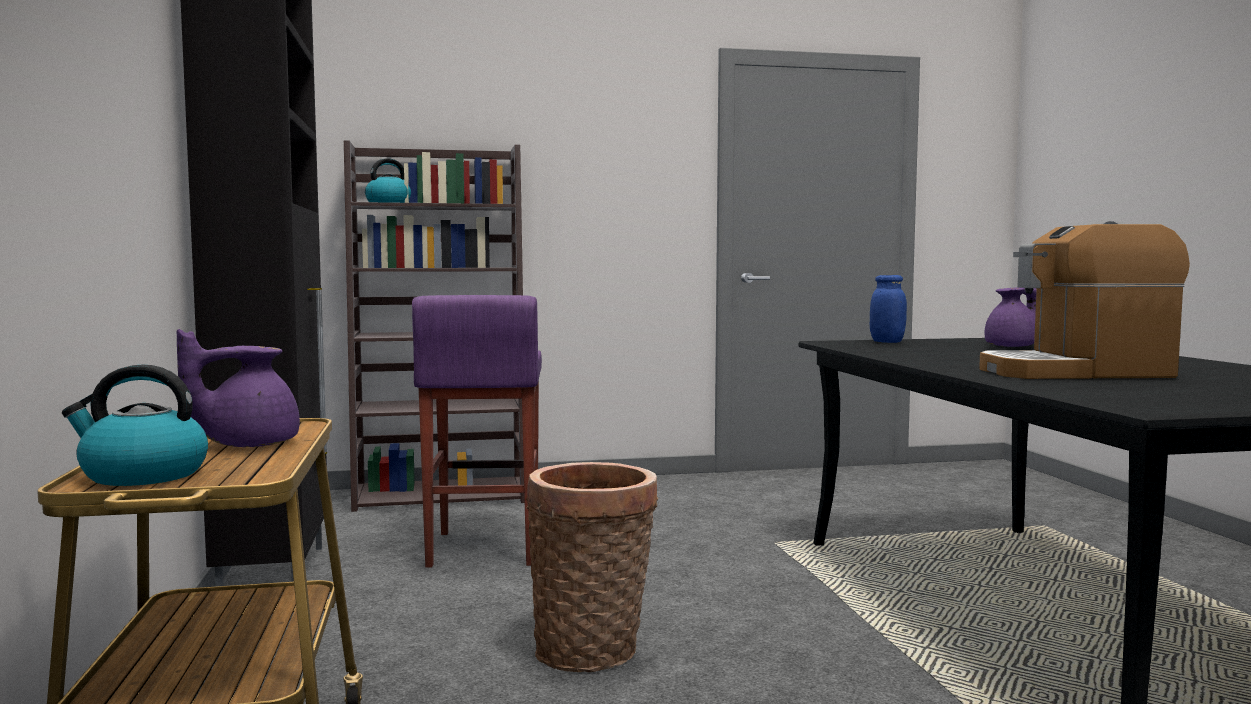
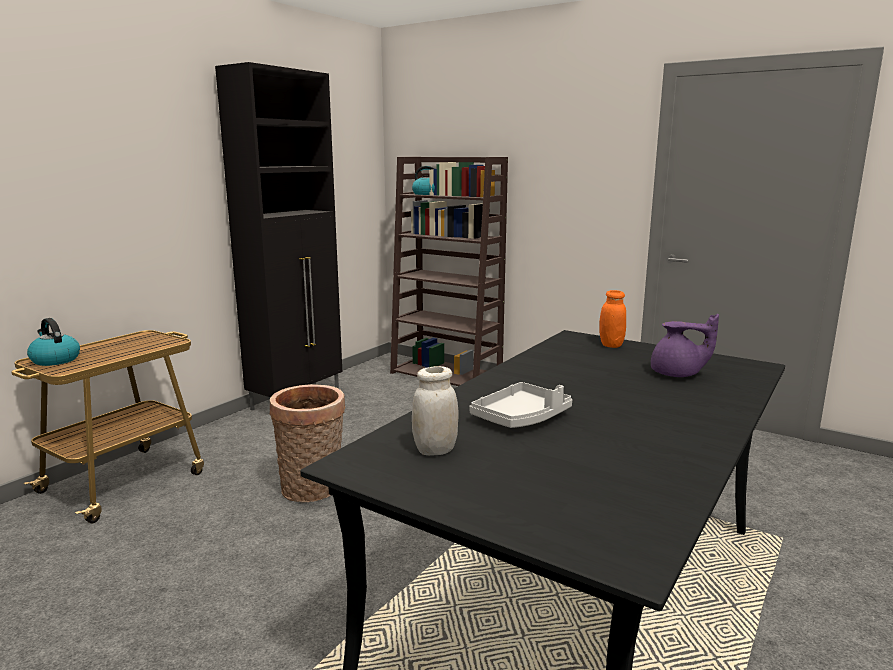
camera: 45 degrees right, 10 degrees up
purple teapot [177,329,300,447] -> none
purple stool [412,295,542,568] -> none
blue jar [870,275,907,343] -> orange jar [599,290,626,348]
coffee machine [979,221,1190,379] -> grey tray [469,382,572,428]
none -> white jar [412,366,459,455]

